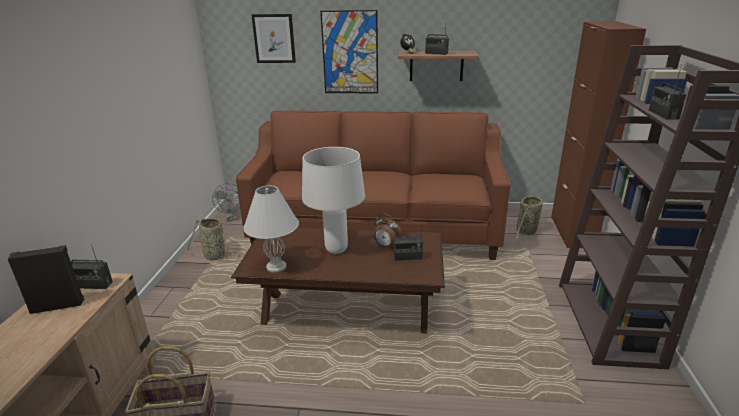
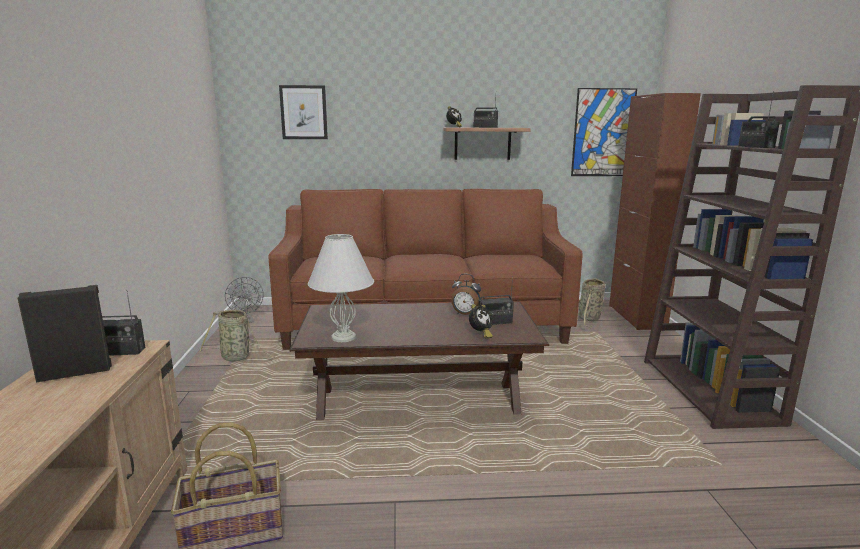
camera: 10 degrees left, 10 degrees down
white table lamp [302,147,365,254] -> none
picture [320,10,378,93] -> picture moved to [571,88,637,176]
none -> alarm clock [469,304,493,339]

